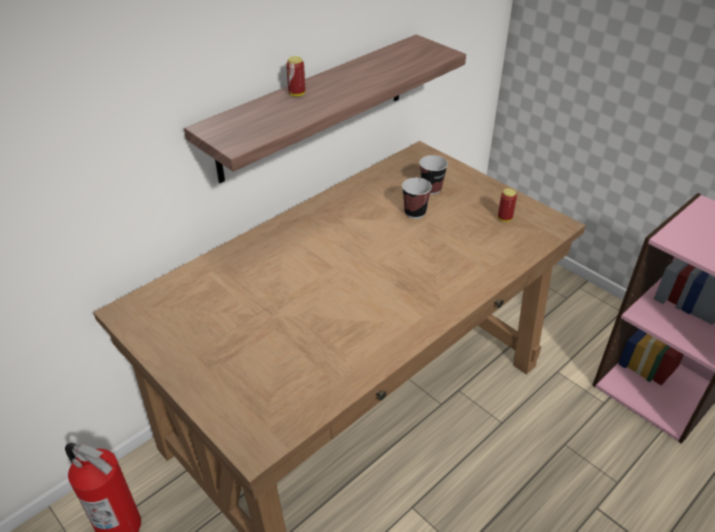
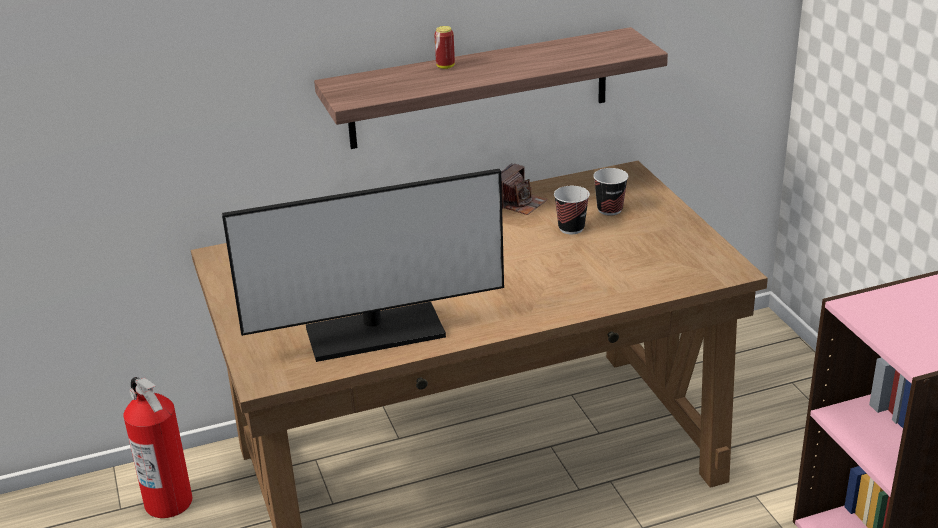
camera: 25 degrees right, 10 degrees down
can [498,188,517,222] -> none
none -> monitor [222,168,504,362]
none -> camera [501,163,547,215]

